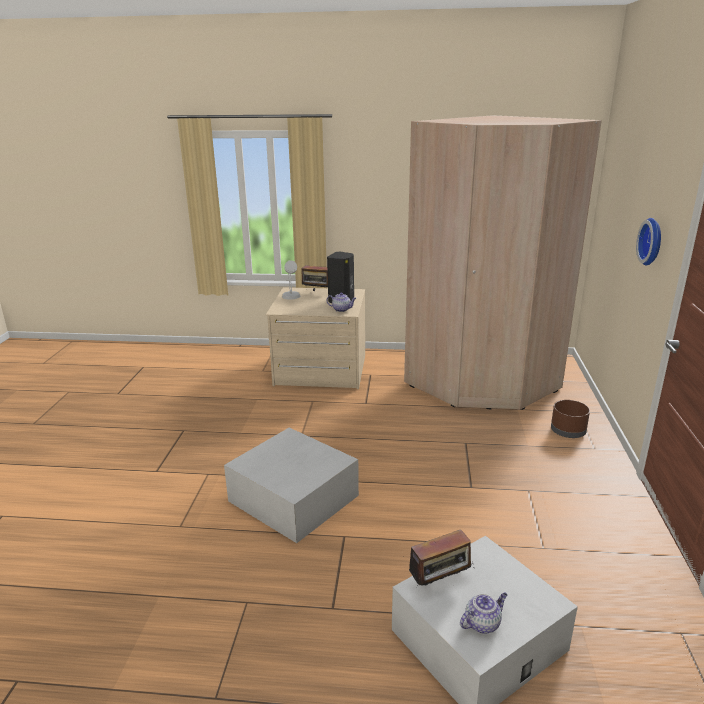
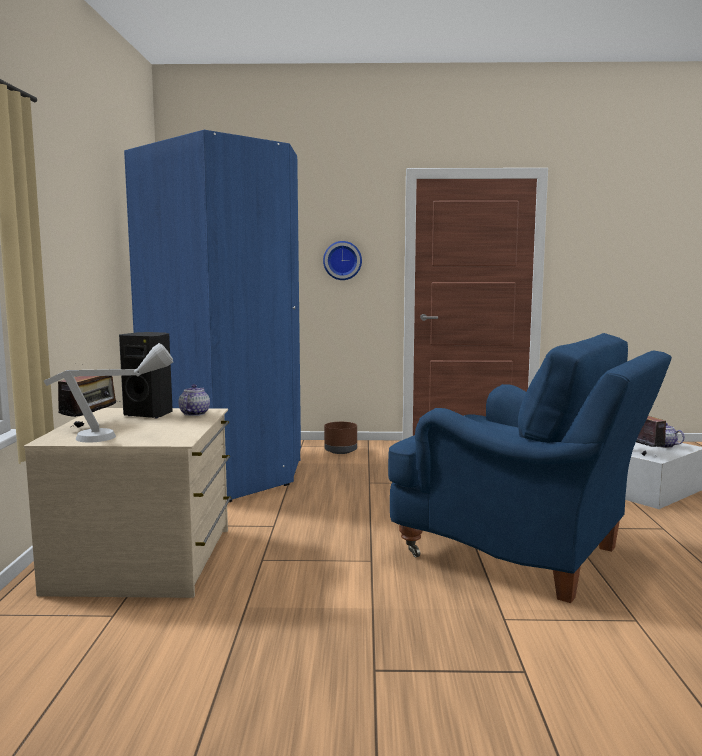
camera: 95 degrees left, 15 degrees down
white storage box [224,428,359,543] -> blue armchair [388,333,672,603]
beige wardrobe [404,115,602,410] -> blue wardrobe [124,130,301,502]

